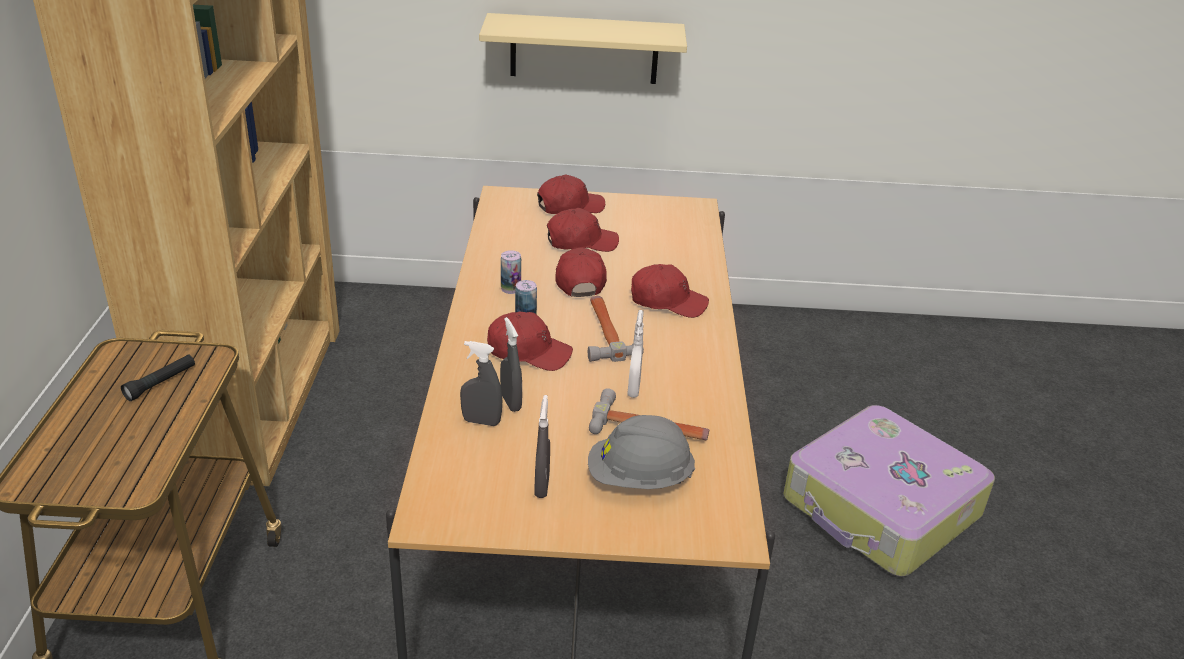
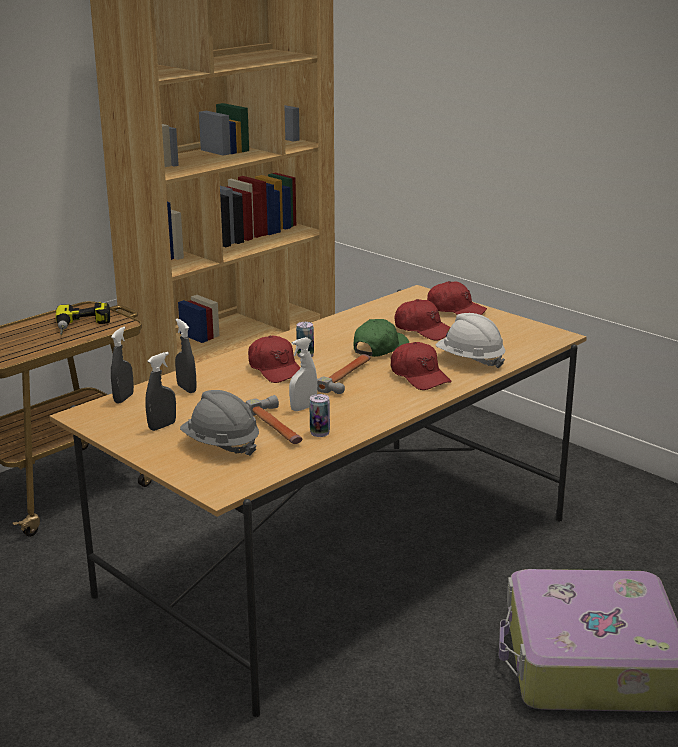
camera: 45 degrees right, 10 degrees down
black flashlight [121,354,195,401] -> power drill [56,302,110,335]
beige shelf [479,13,687,84] -> none
grey spray bottle [500,317,522,412] -> grey spray bottle moved to [111,326,134,403]
can [501,250,521,294] -> can moved to [309,394,330,437]
red cap [555,247,607,297] -> green cap [354,319,409,357]
none -> white hard hat [436,313,505,369]

